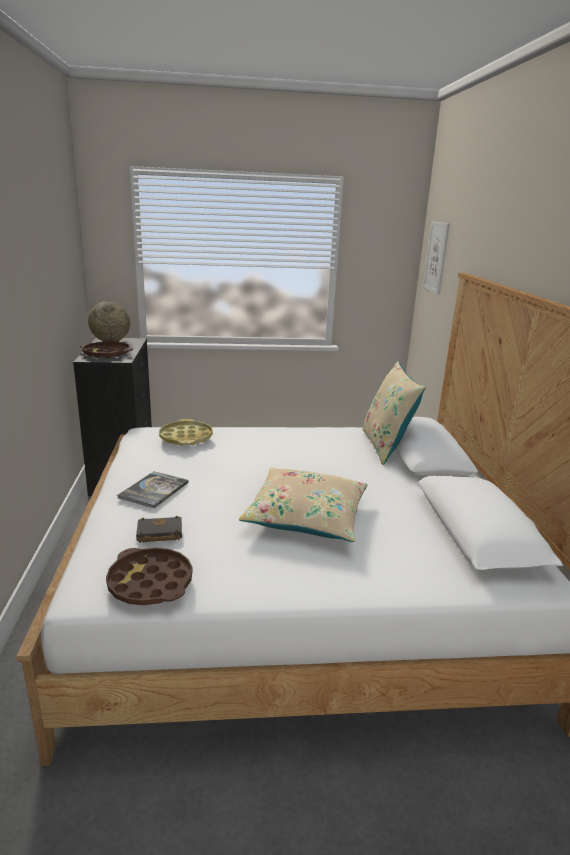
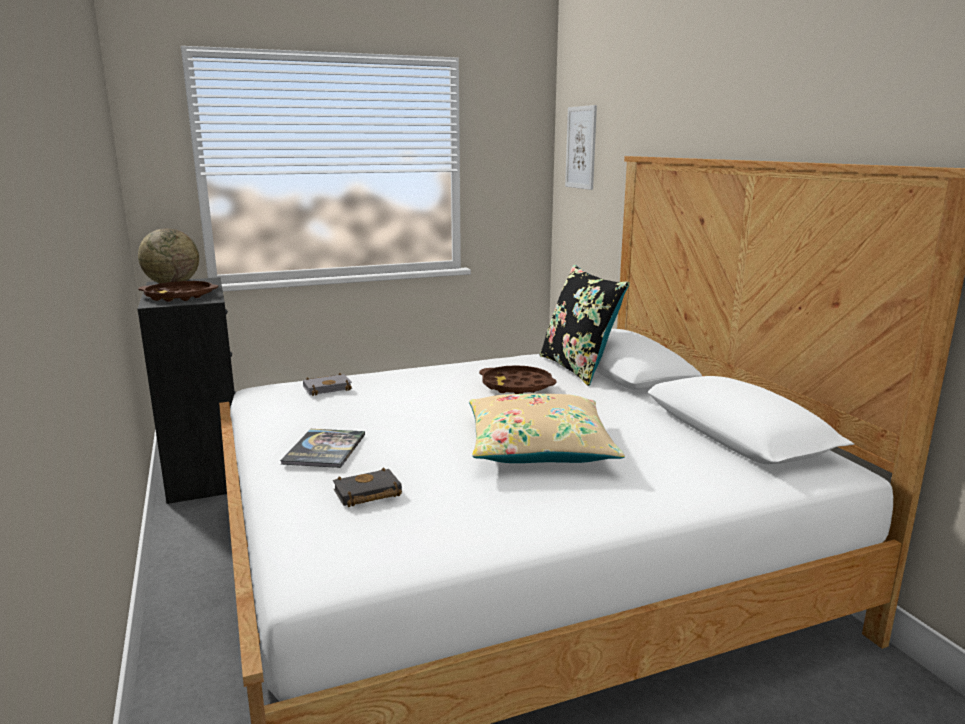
camera: 15 degrees left, 5 degrees down
brown tray [106,548,193,605] -> brown tray moved to [479,365,557,394]
yellow tray [159,419,213,446] -> grey book [303,373,352,396]
beige pillow [362,361,426,465] -> black pillow [539,265,629,386]

